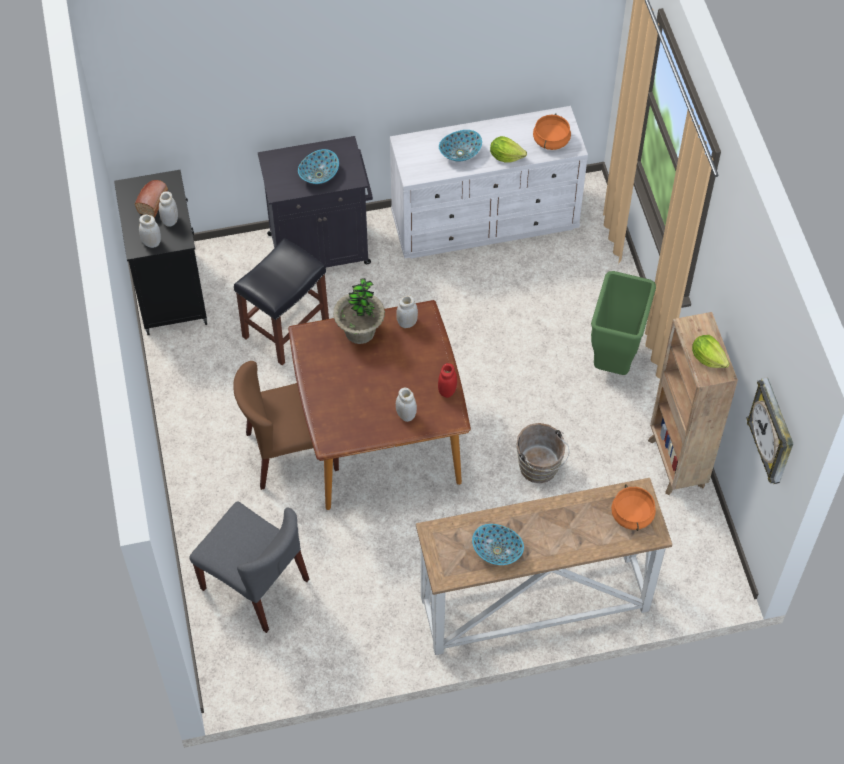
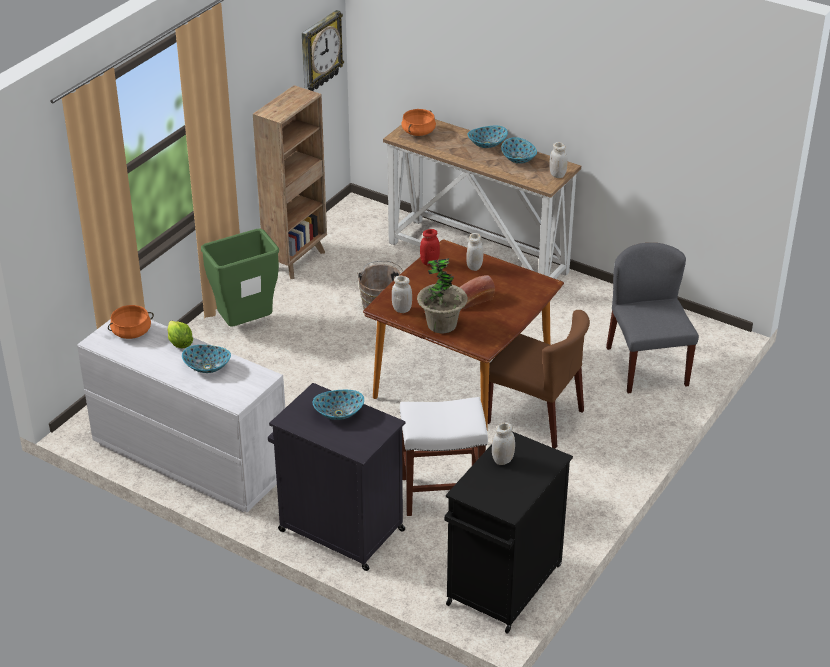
camera: 135 degrees left, 20 degrees down
bread [135,180,168,218] -> bread moved to [460,275,495,309]
white jar [139,214,161,248] -> white jar moved to [549,142,567,178]
black stool [234,238,329,365] -> white stool [400,397,488,516]
lettuce [692,335,730,368] -> none
none -> bowl [467,126,508,148]

